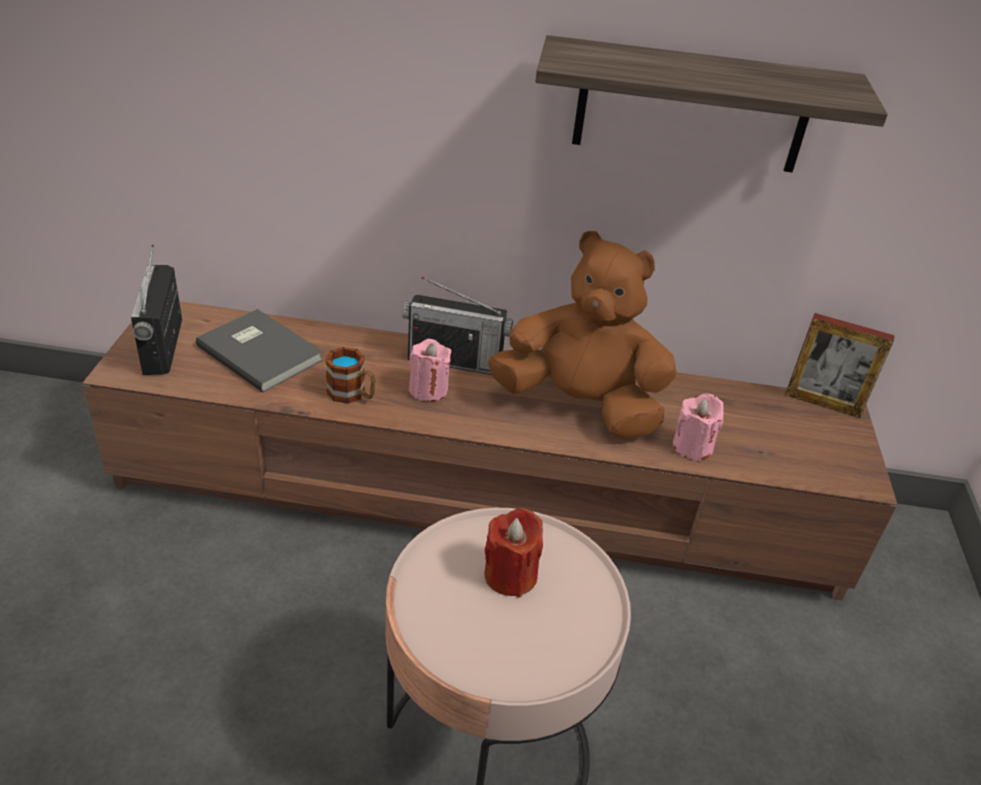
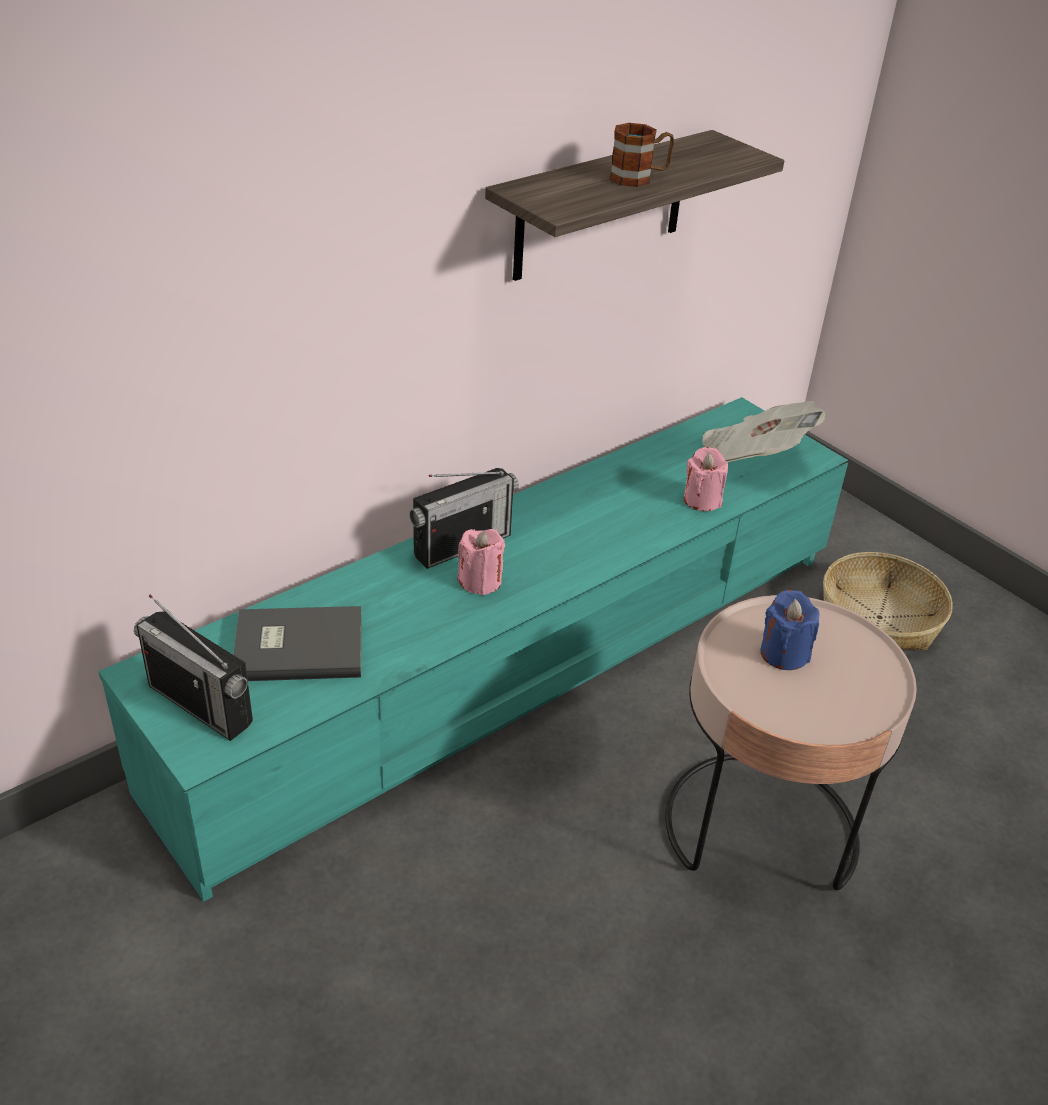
camera: 45 degrees left, 0 degrees up
brown tv stand [82,301,898,600] -> turquoise tv stand [98,397,848,902]
mug [325,347,376,404] -> mug moved to [610,123,674,187]
red candle [484,508,543,598] -> blue candle [760,590,820,670]
brown plush toy [488,231,677,440] -> none
picture frame [785,313,895,418] -> none
none -> newspaper [702,401,825,462]
none -> basket [823,552,953,651]

